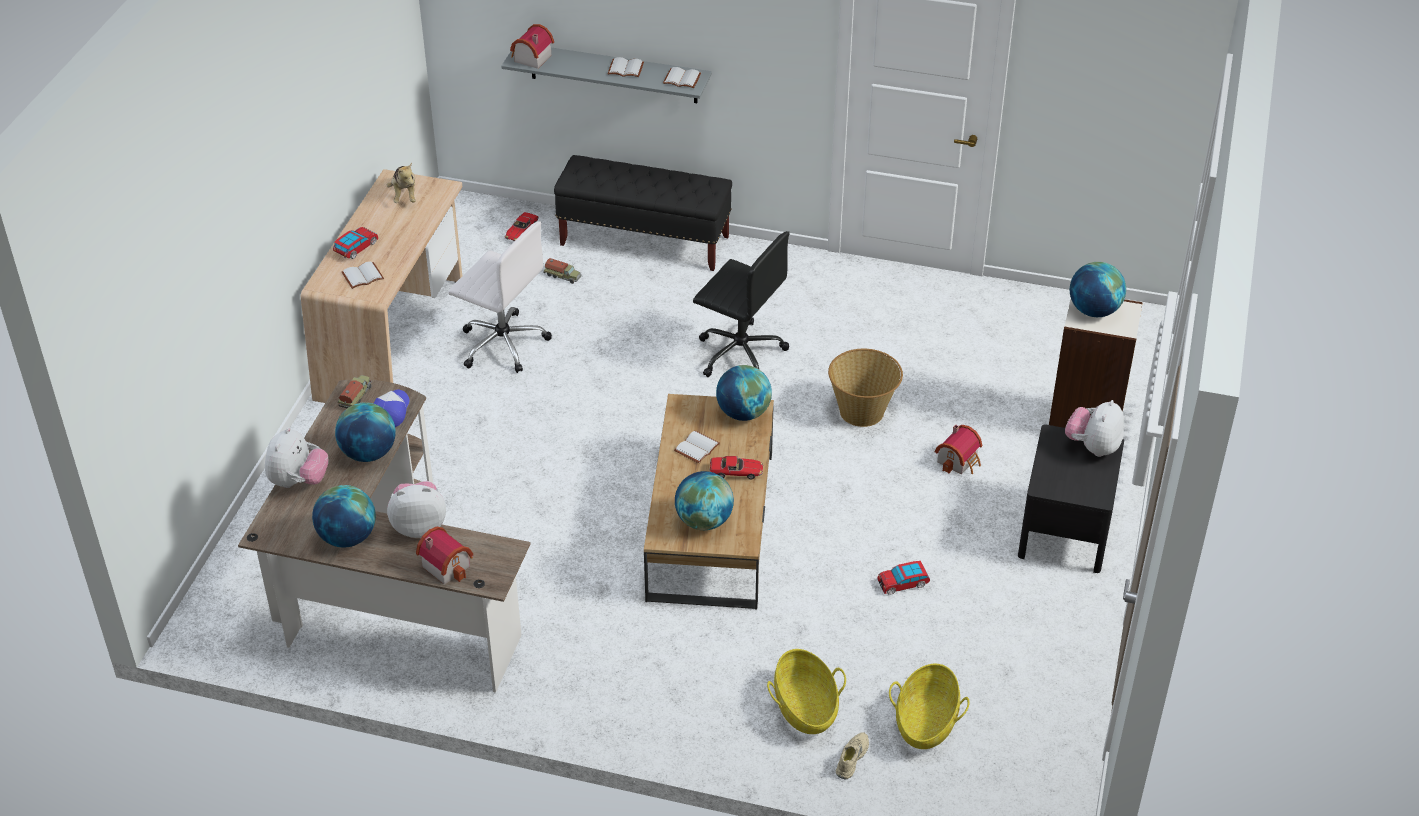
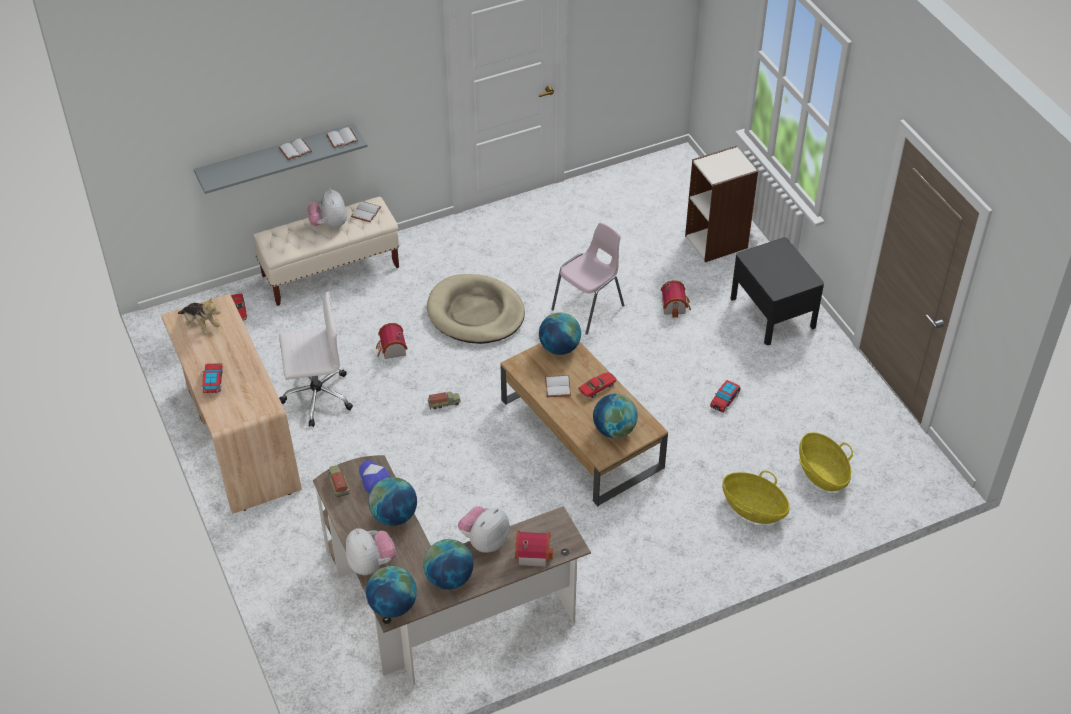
camera: 40 degrees left, 5 degrees up
white book [342,262,384,289] -> white book moved to [351,201,381,222]
toy house [510,24,554,69] -> toy house moved to [376,323,408,359]
toy truck [543,258,581,284] -> toy truck moved to [428,392,461,409]
black bench [554,155,732,271] -> beige bench [253,197,399,306]
black office chair [693,231,790,377] -> beige dog bed [427,274,525,344]
basket [828,349,903,427] -> pink chair [551,223,624,335]
beige shoe [836,732,869,779] -> none
plush toy [1065,400,1124,457] -> plush toy moved to [308,188,347,229]
globe [1070,262,1126,317] -> globe moved to [366,566,417,618]

